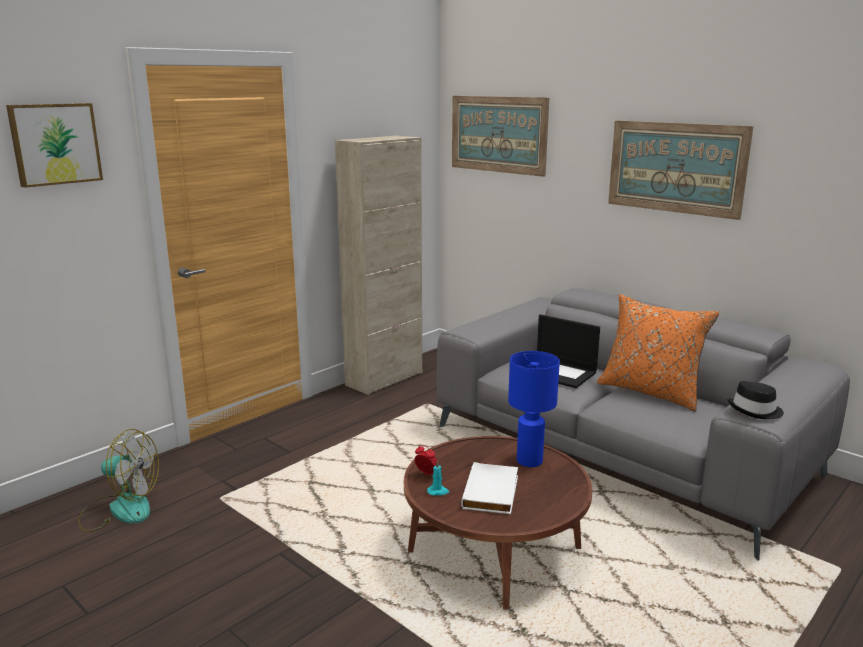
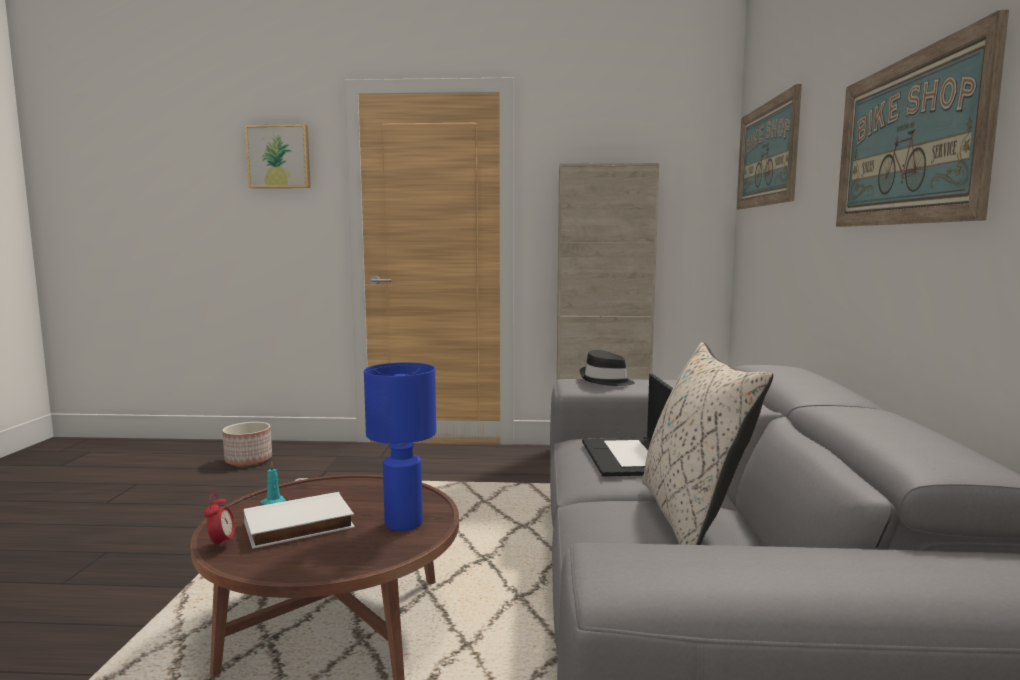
camera: 50 degrees right, 10 degrees down
fan [78,429,159,532] -> planter [222,422,272,467]
alarm clock [415,445,437,475] -> alarm clock moved to [204,493,235,548]
orange pillow [597,294,719,412] -> beige pillow [642,342,773,545]
black hat [727,381,784,419] -> black hat moved to [580,350,635,386]

